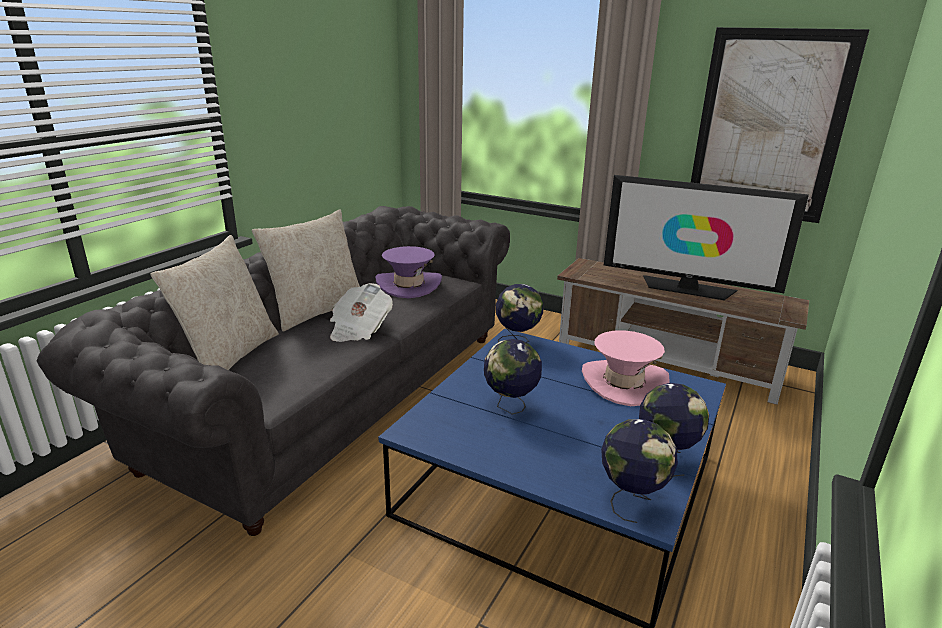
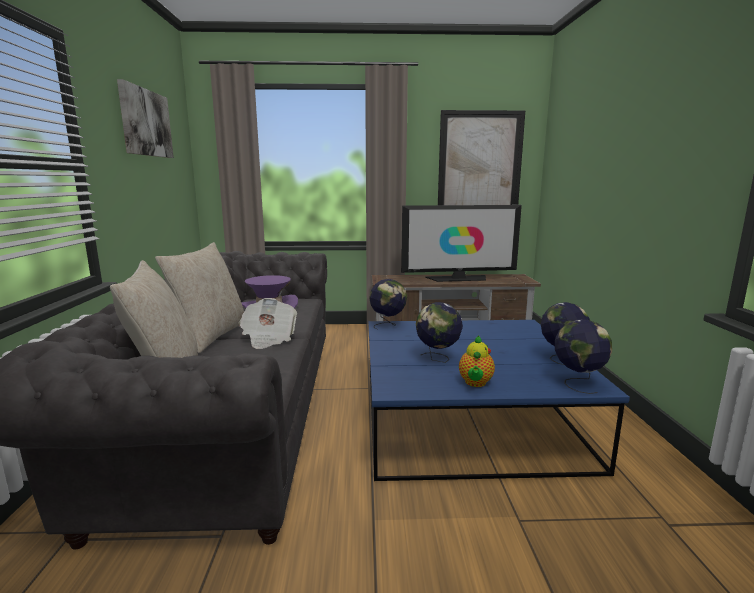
camera: 30 degrees left, 10 degrees down
pink hat [582,330,670,406] -> none
none -> picture [117,79,174,158]
none -> teapot [459,336,495,387]

